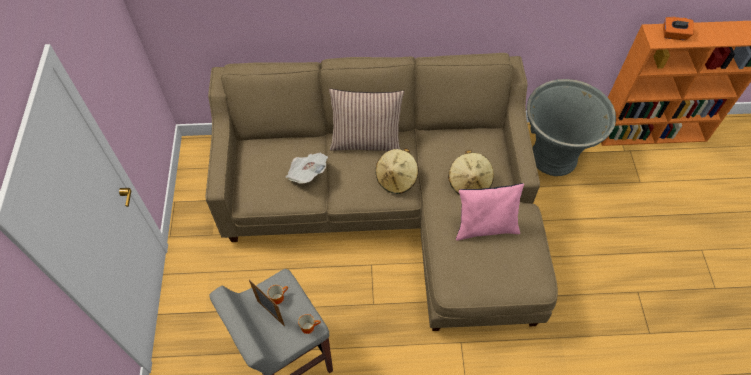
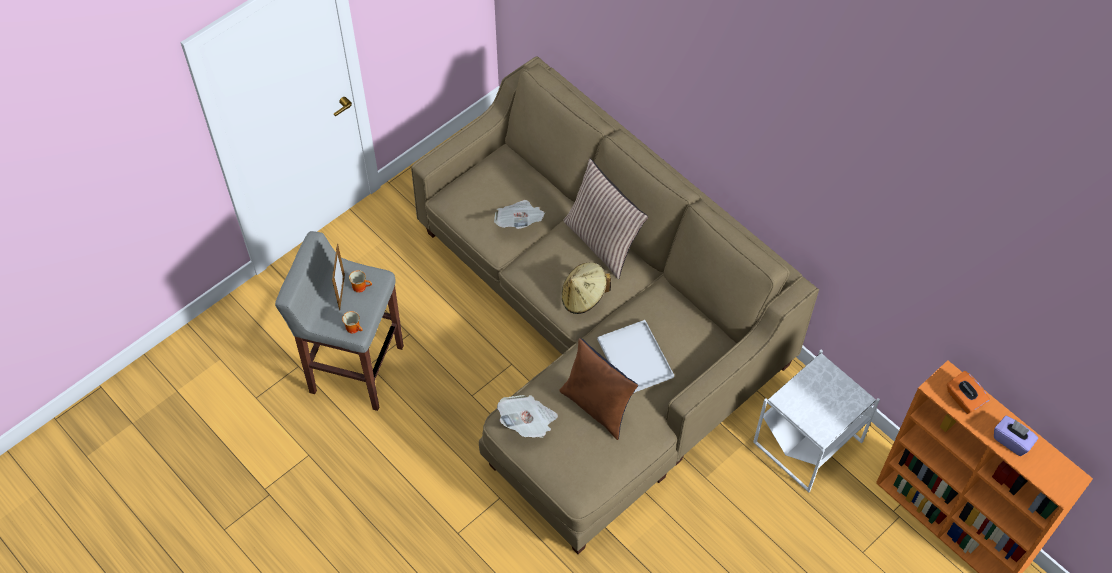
camera: 50 degrees right, 0 degrees up
beige hat [448,150,494,195] -> white tray [597,320,674,393]
pink pillow [456,183,524,241] -> brown pillow [559,338,638,440]
grey planter [527,79,616,176] -> white side table [753,350,880,492]
none -> newspaper [497,395,558,438]
none -> purple tissue box [994,416,1038,456]

